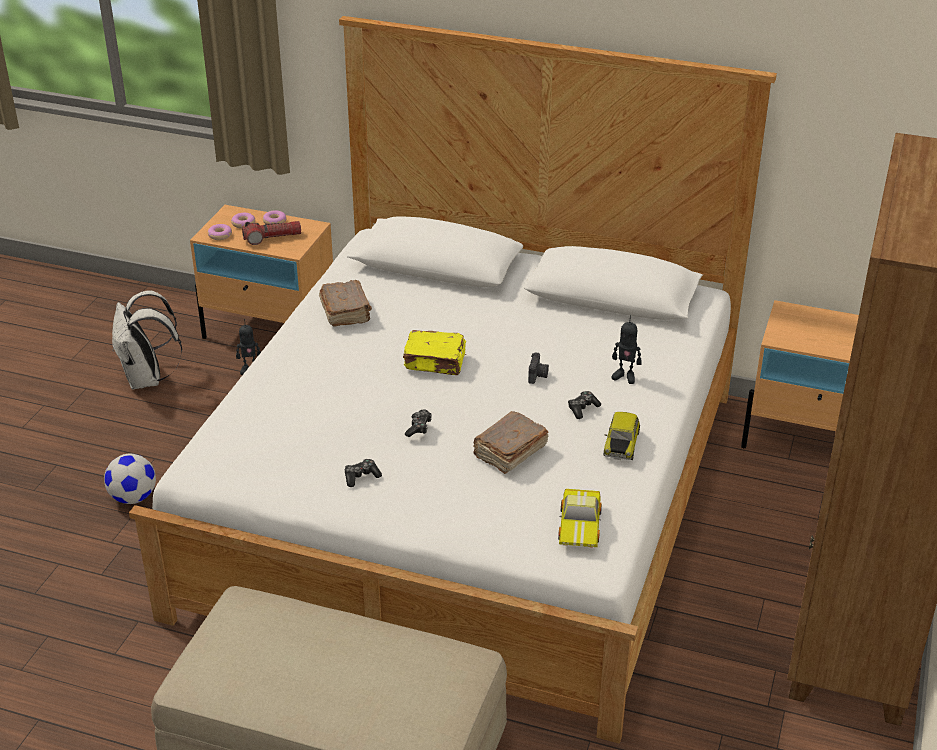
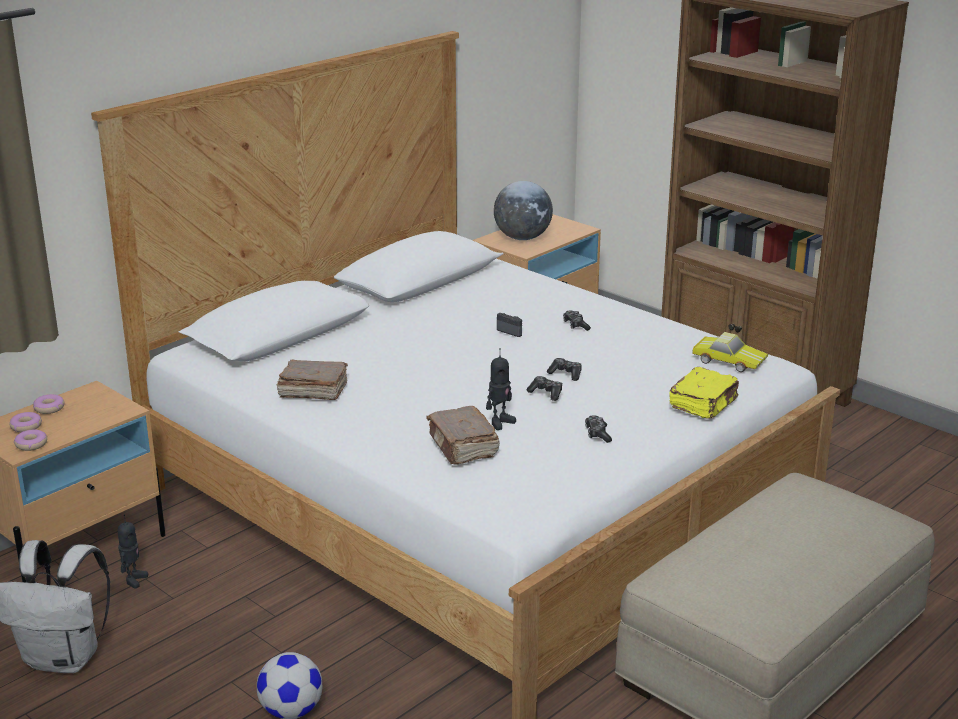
camera: 65 degrees left, 10 degrees down
flashlight [242,221,301,245] -> none
yellow book [403,330,466,375] -> yellow book moved to [669,367,739,419]
brown book [473,411,549,474] -> brown book moved to [426,406,500,465]
toy car [604,412,640,460] -> none
toy robot [611,315,642,384] -> toy robot moved to [486,348,516,430]
none -> globe [494,181,553,240]
none -> game controller [547,358,582,381]

